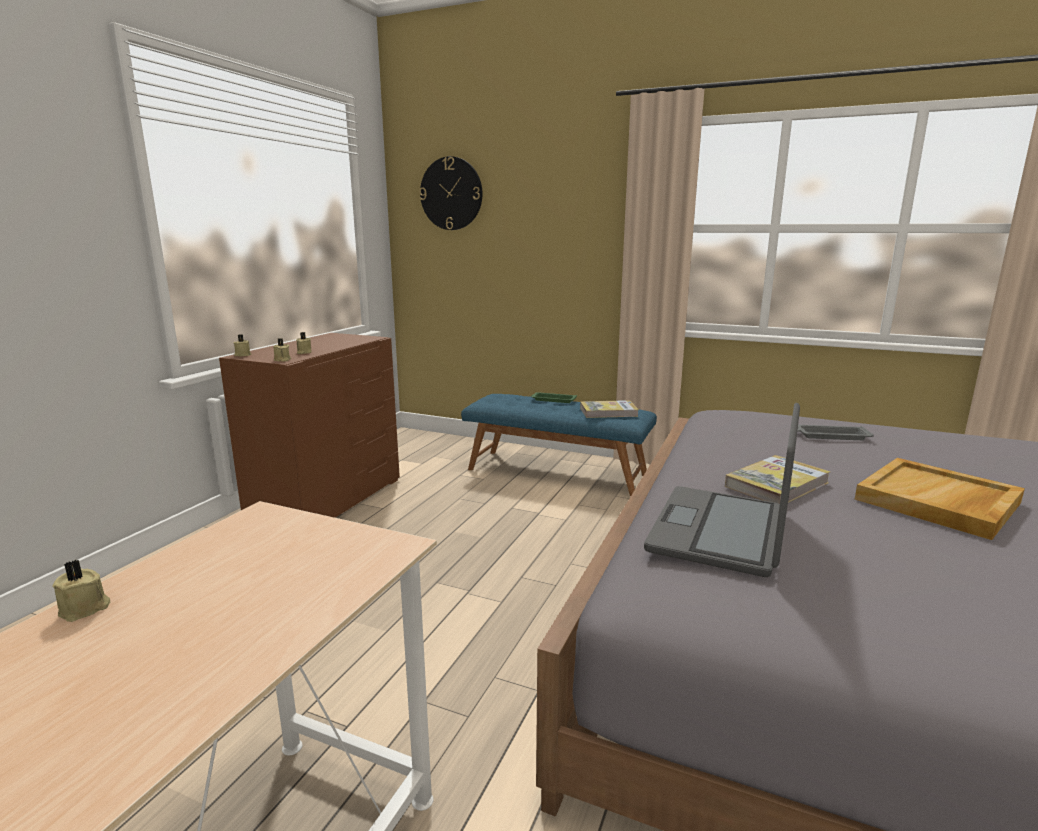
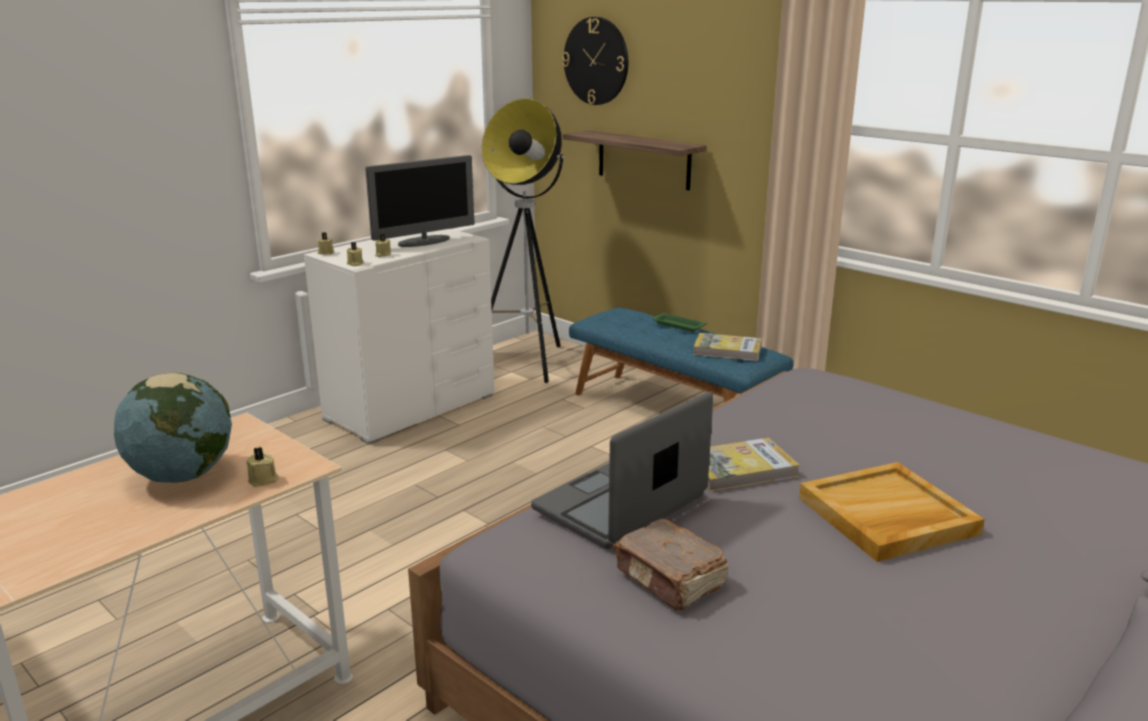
camera: 20 degrees right, 5 degrees up
beige candle [52,560,110,622] -> beige candle moved to [246,447,279,487]
brown dresser [219,333,400,518] -> white dresser [304,229,494,445]
grey tray [797,425,874,440] -> none
none -> globe [114,373,232,483]
none -> monitor [365,155,475,247]
none -> floor lamp [482,98,564,383]
none -> shelf [563,130,706,190]
none -> brown book [613,519,729,611]

